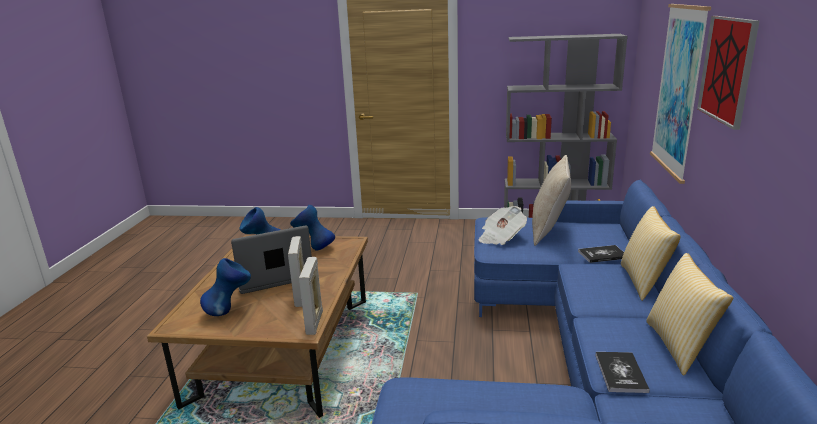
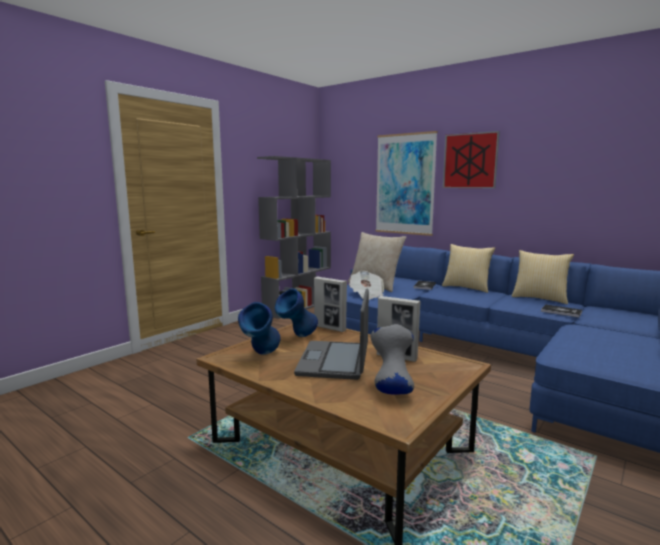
camera: 60 degrees left, 10 degrees down
blue vase [200,258,251,316] -> grey vase [370,324,414,394]
picture frame [299,257,323,335] -> picture frame moved to [314,277,347,332]

